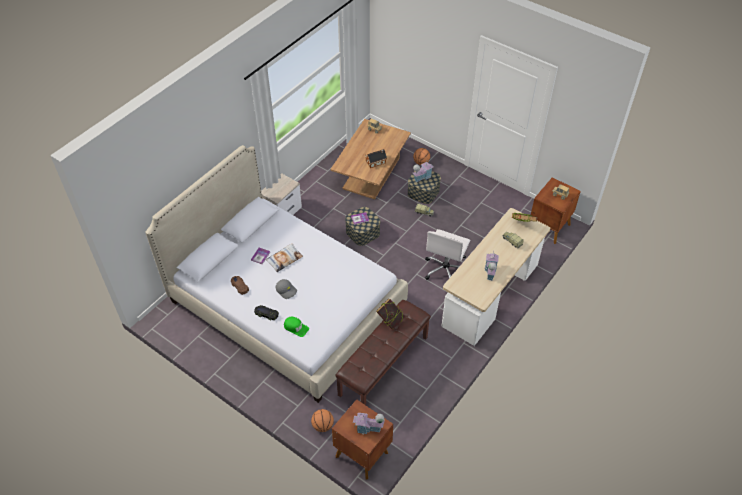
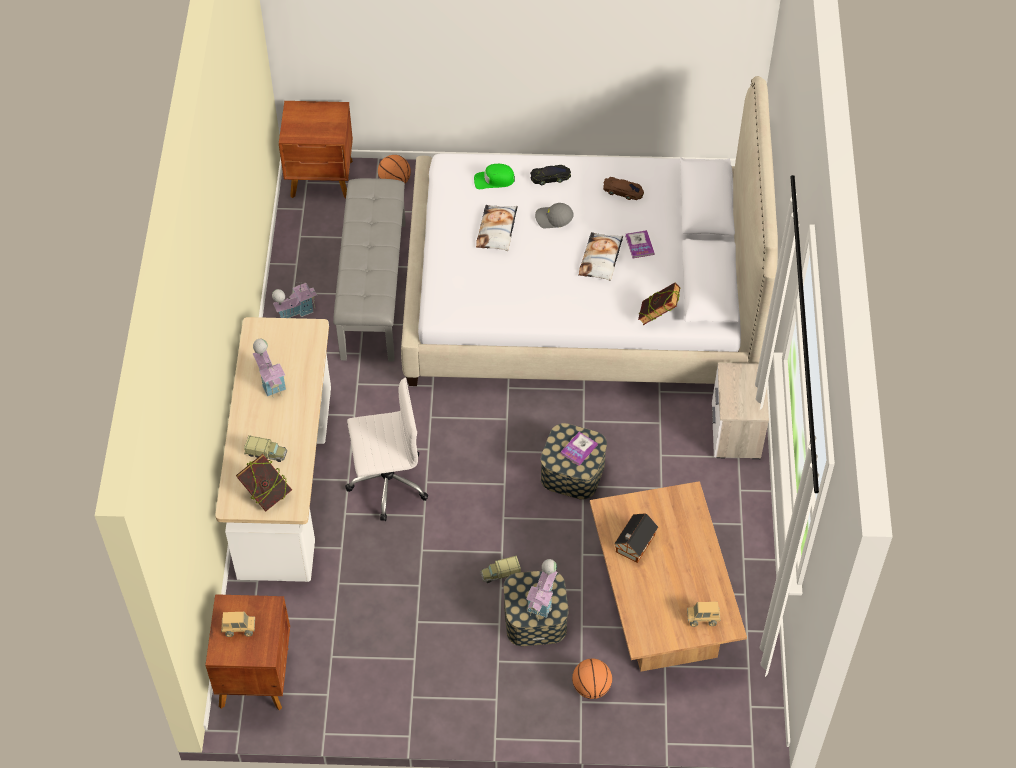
camera: 145 degrees right, 5 degrees up
brown bench [335,300,431,405] -> grey bench [333,178,406,362]
toy house [353,413,385,434] -> toy house moved to [272,282,317,318]
book [376,298,405,329] -> book moved to [638,283,680,325]
white office chair [425,229,470,280] -> white office chair turned 90 degrees clockwise [345,378,428,521]
none -> pillow [476,205,518,251]

